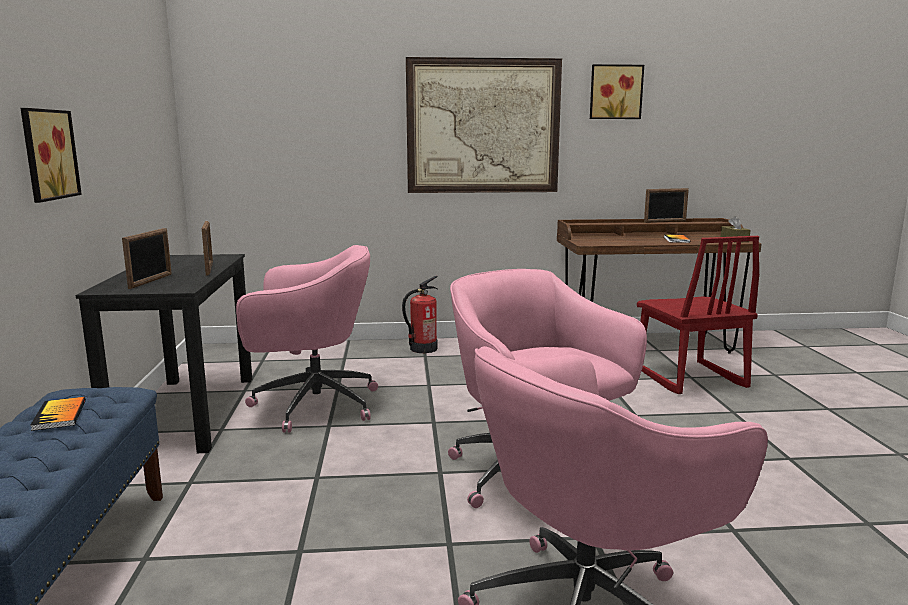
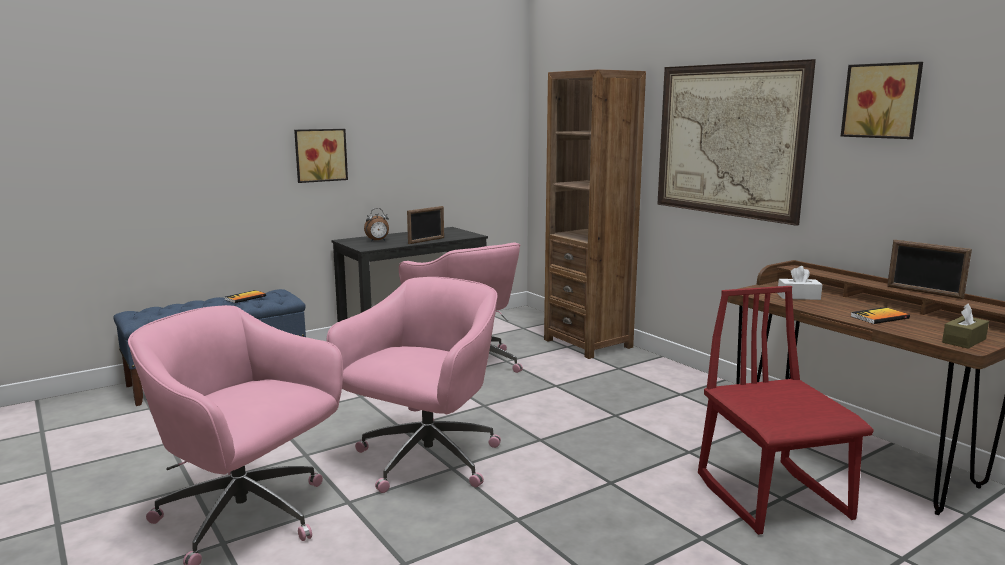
camera: 60 degrees right, 0 degrees up
picture frame [122,228,172,289] -> alarm clock [364,208,389,242]
fire extinguisher [402,276,438,353] -> none
red chair [637,236,759,394] -> red chair turned 120 degrees clockwise [698,286,874,535]
none -> brown bookcase [544,69,646,359]
none -> white tissue box [777,266,823,300]

